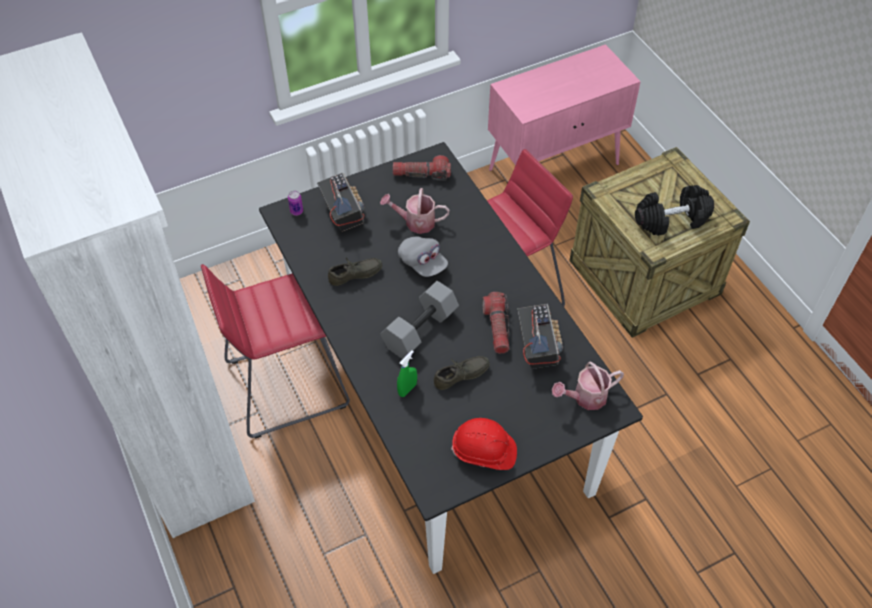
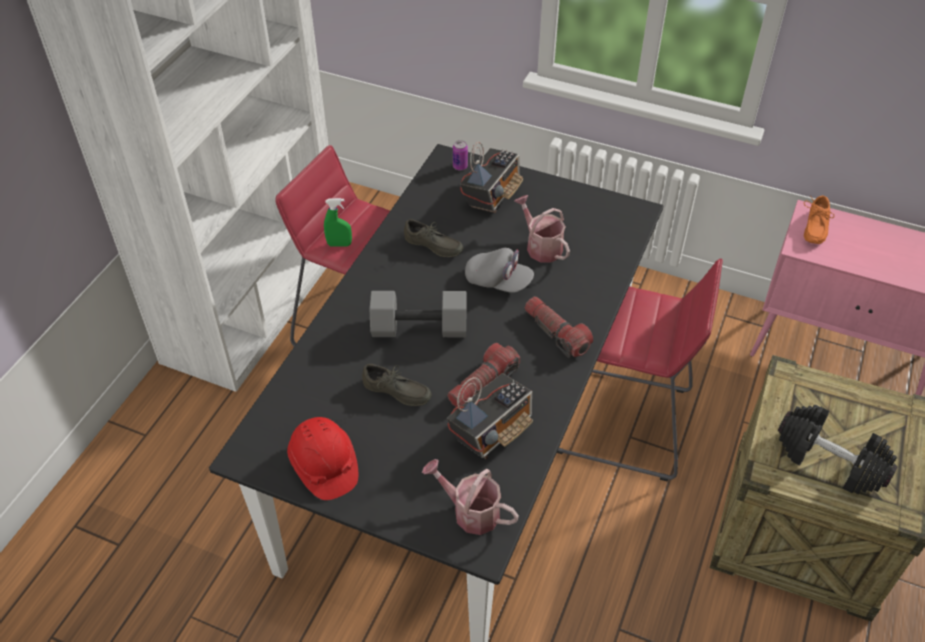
camera: 50 degrees right, 5 degrees down
flashlight [393,155,451,181] -> flashlight moved to [525,297,593,358]
green spray bottle [397,350,417,397] -> green spray bottle moved to [324,198,352,247]
grey cap [398,237,448,277] -> grey cap turned 75 degrees counterclockwise [465,248,534,293]
none -> orange shoe [804,196,834,244]

